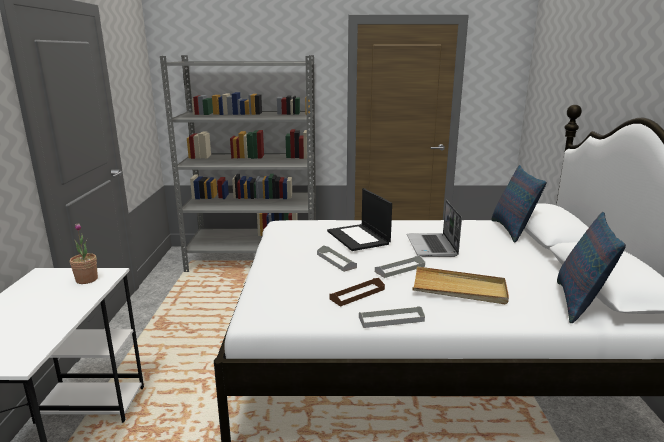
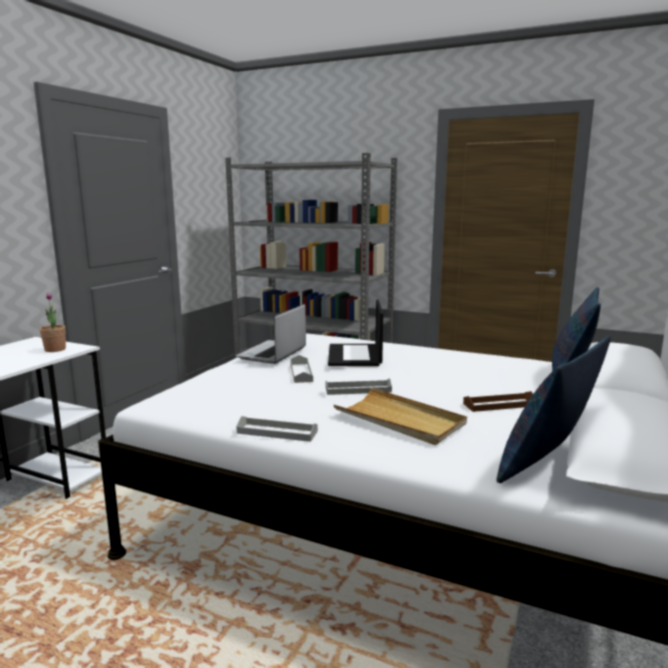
camera: 25 degrees right, 5 degrees down
brown tray [329,278,385,307] -> brown tray moved to [463,391,533,412]
laptop [407,200,462,257] -> laptop moved to [236,304,306,364]

